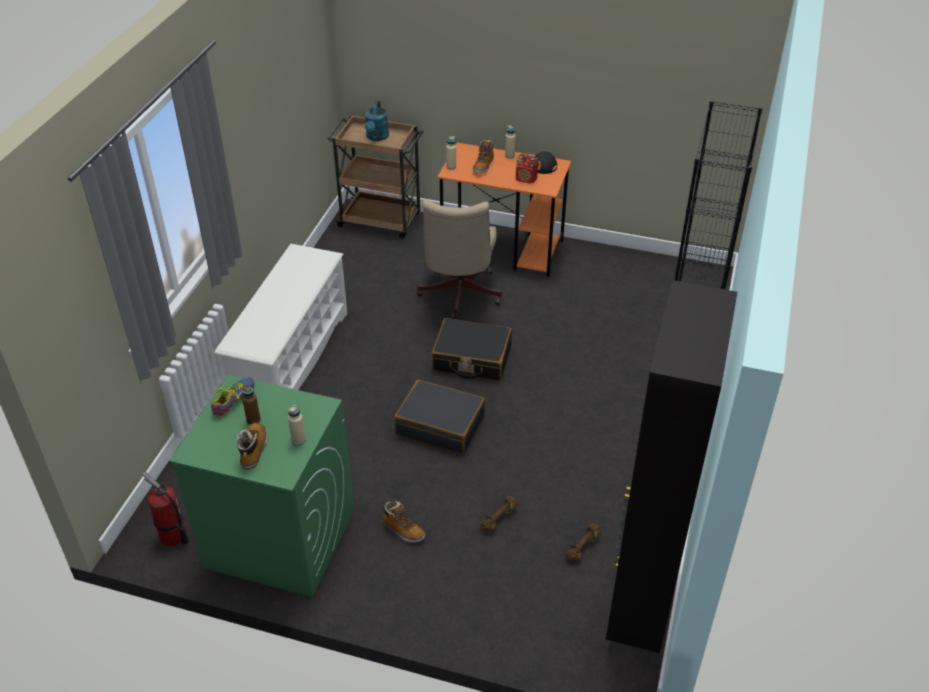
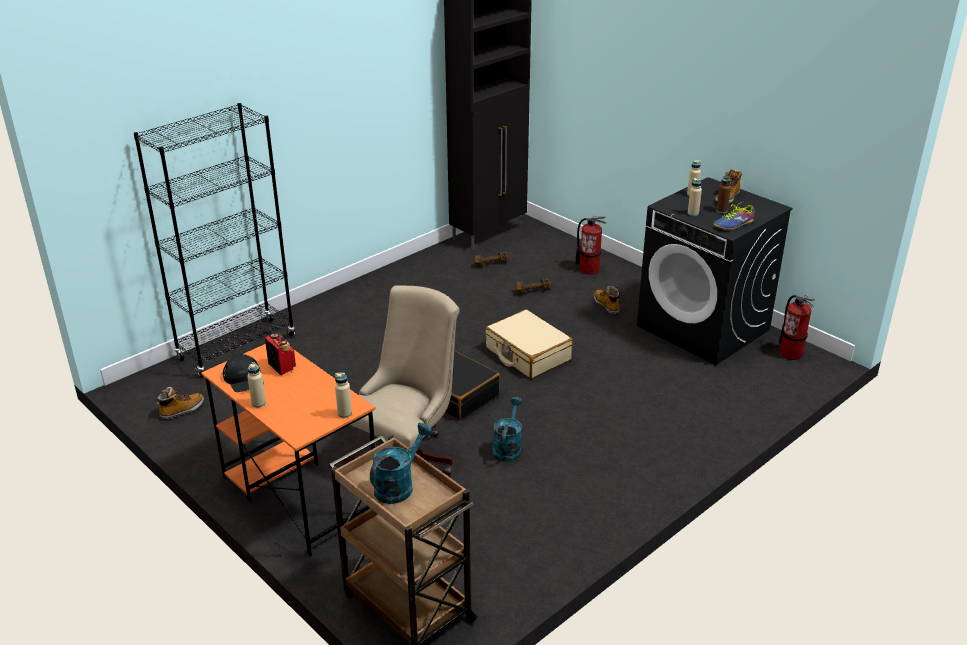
camera: 150 degrees left, 10 degrees down
green washing machine [169,375,355,597] -> black washing machine [637,177,793,365]
white shoe rack [215,244,347,390] -> none
black suitcase [394,380,485,454] -> beige suitcase [485,309,573,379]
boot [473,140,494,174] -> boot moved to [157,387,204,419]
none -> turquoise watering can [492,397,522,462]
none -> fire extinguisher [575,216,606,275]
none -> beige bottle [688,178,702,216]

